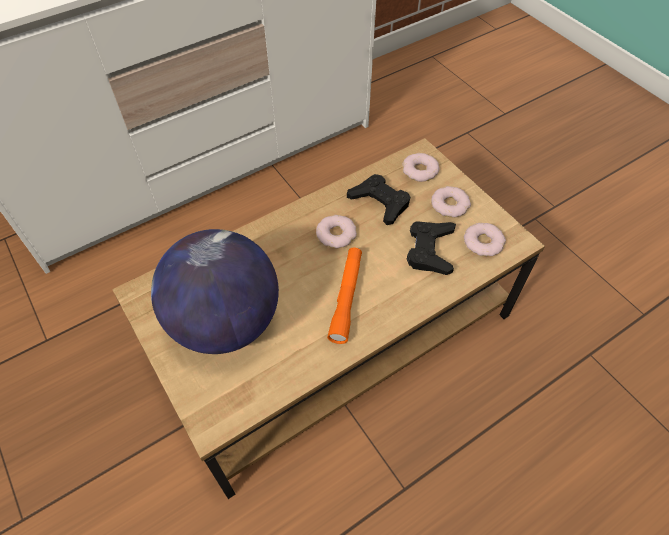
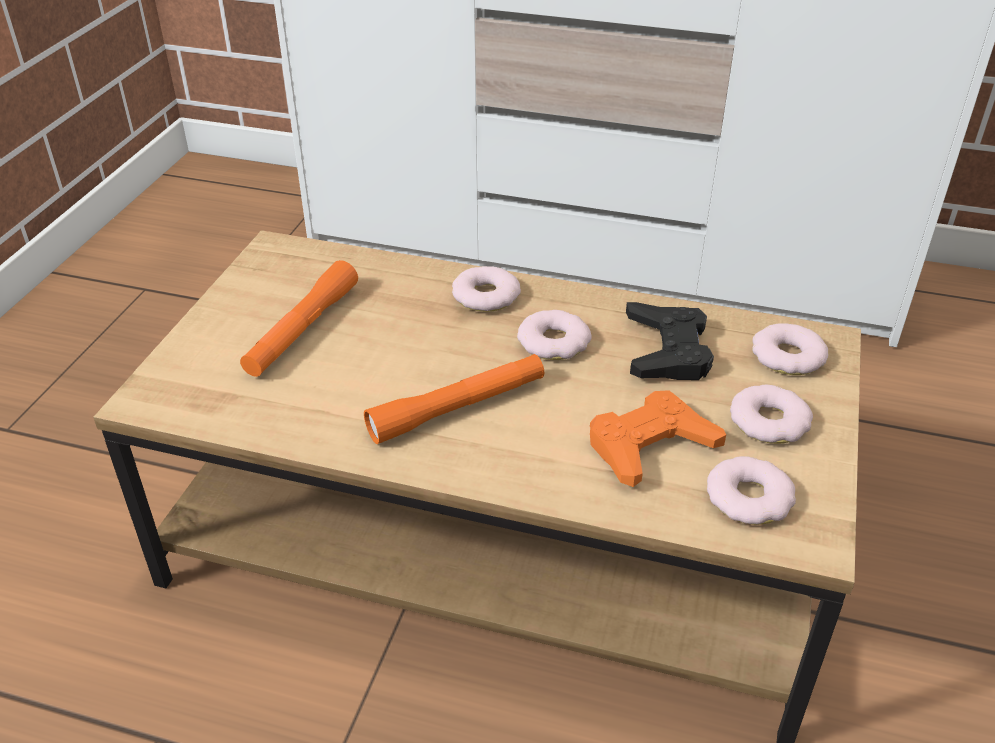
camera: 50 degrees right, 15 degrees down
globe [151,229,279,354] -> orange flashlight [240,260,358,377]
black game controller [407,221,456,275] -> orange game controller [590,390,726,487]
none -> donut [452,266,521,312]

